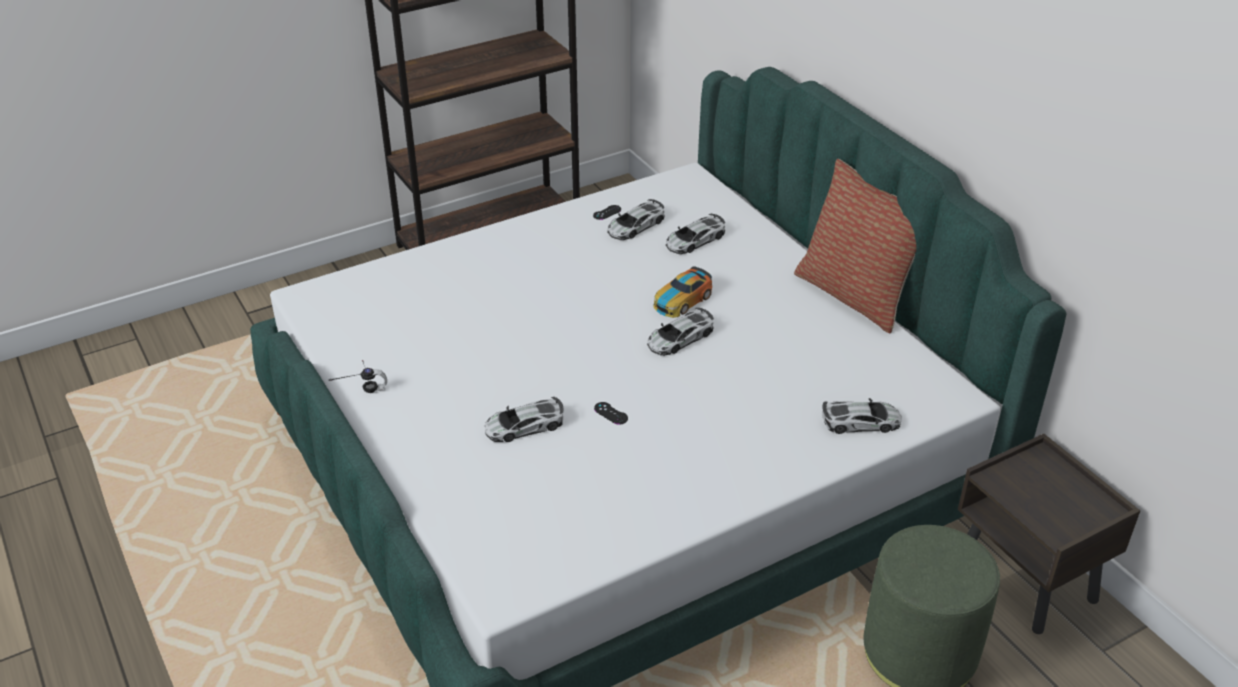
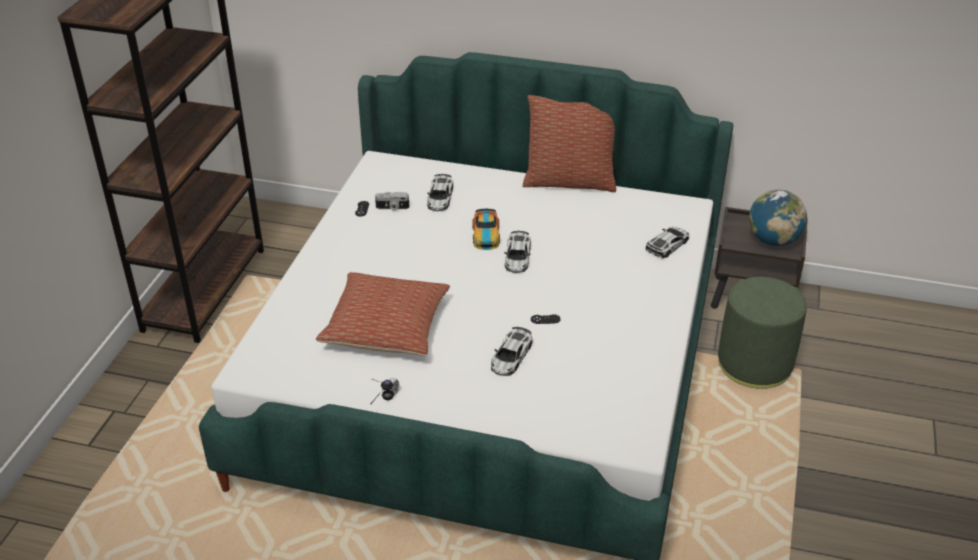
camera: 45 degrees left, 0 degrees up
toy car [607,199,665,240] -> camera [375,192,409,210]
none -> pillow [316,272,450,356]
none -> globe [749,190,807,246]

